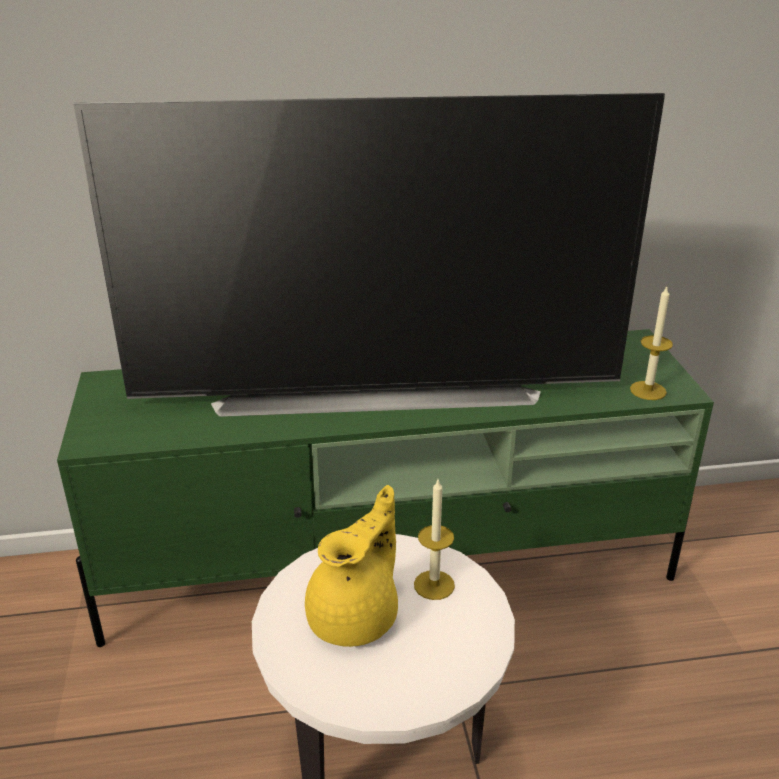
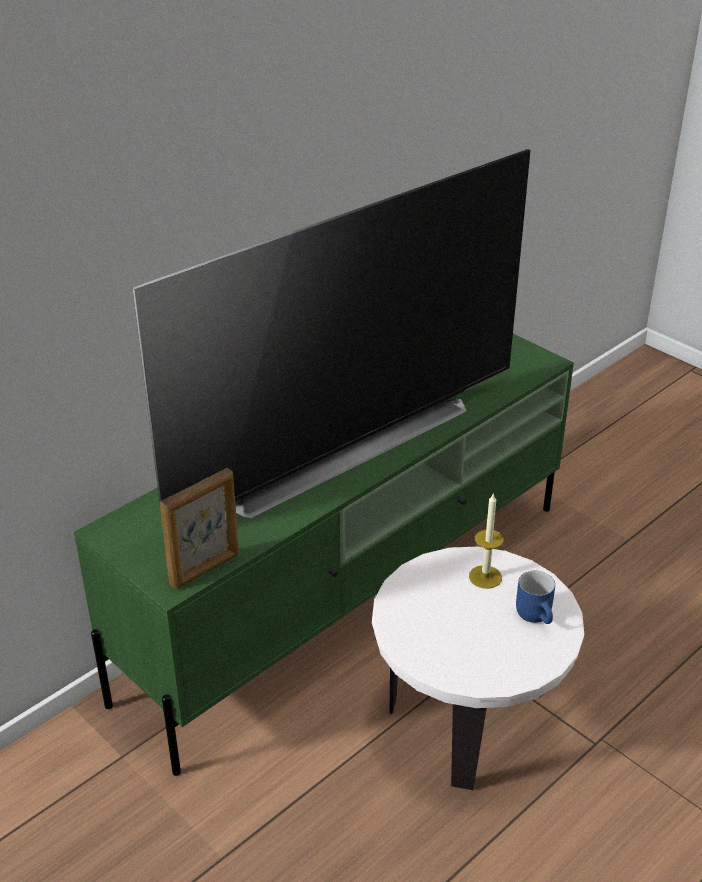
camera: 35 degrees left, 5 degrees up
yellow teapot [305,485,398,647] -> none
candle [630,287,673,400] -> none
none -> picture frame [160,468,239,589]
none -> blue mug [516,571,555,624]

